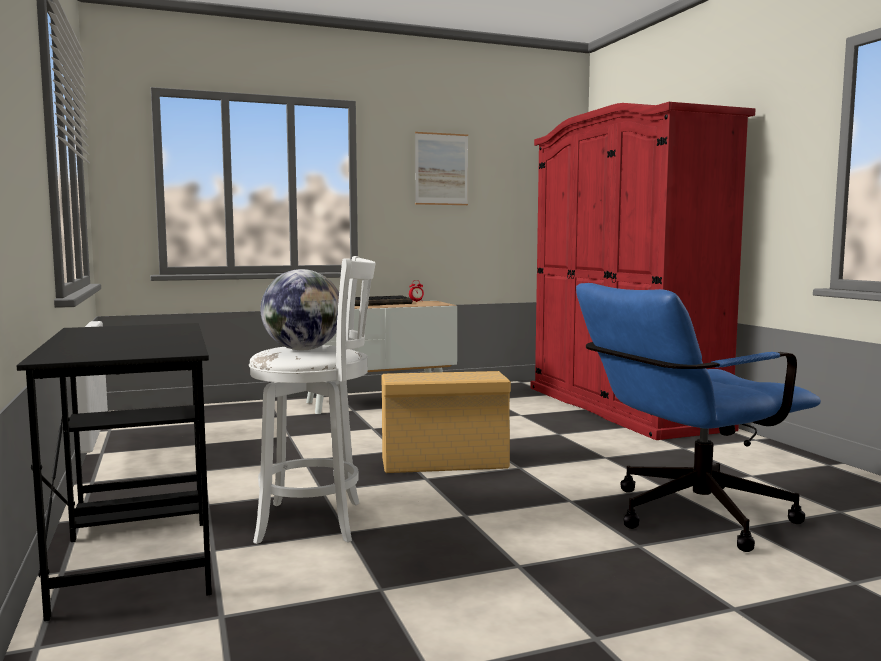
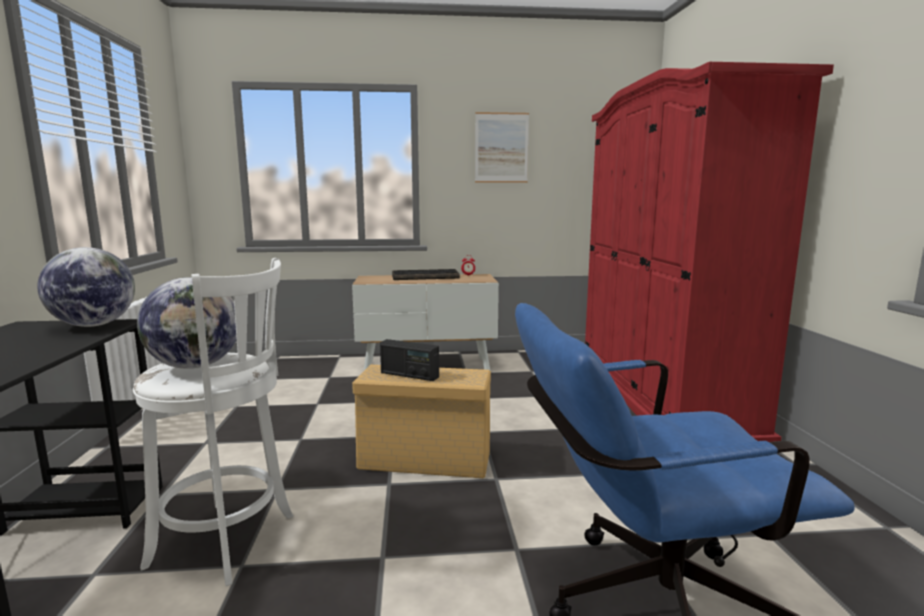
camera: 15 degrees right, 5 degrees up
none -> globe [37,247,135,327]
none -> radio [380,339,439,381]

